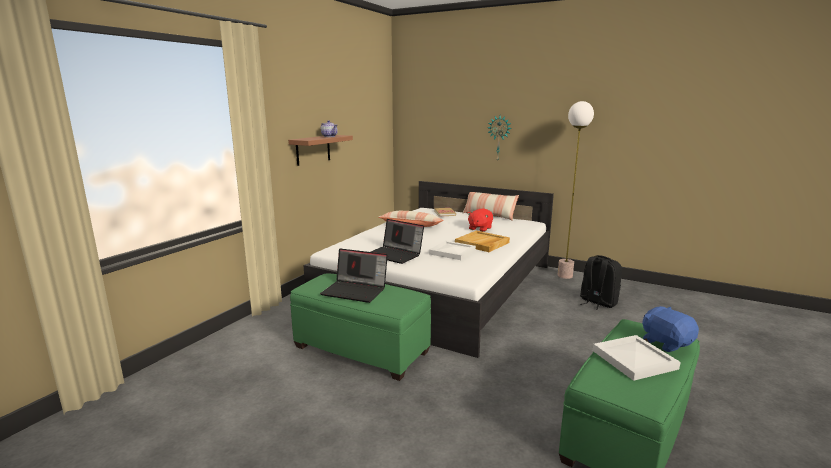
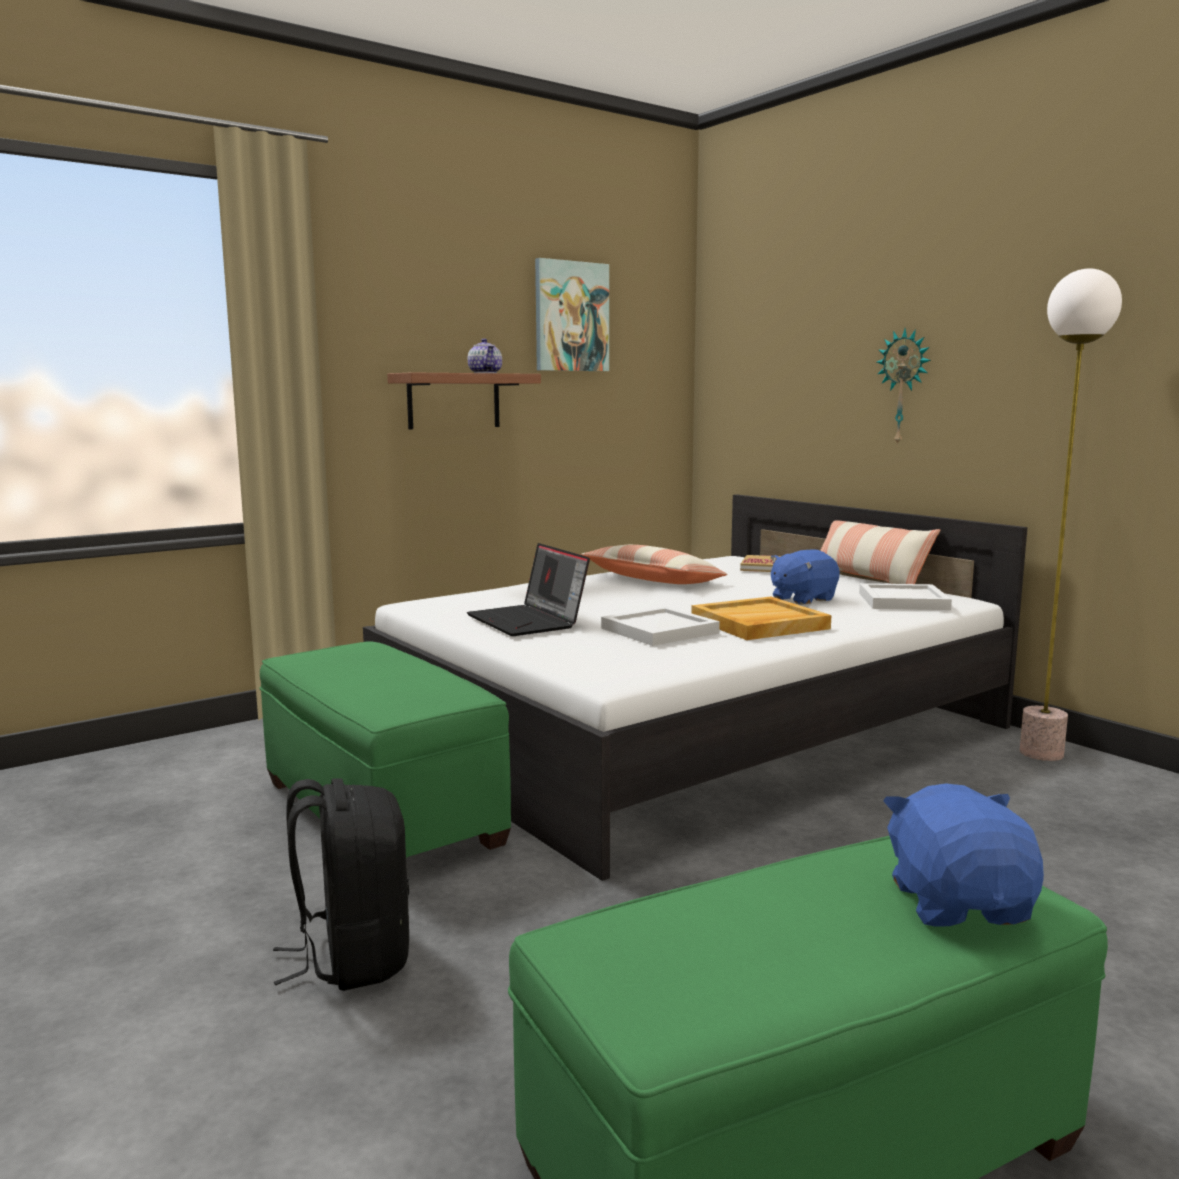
camera: 25 degrees right, 5 degrees down
laptop [320,249,388,303] -> none
red plush toy [467,208,493,232] -> blue plush toy [771,549,840,605]
black backpack [580,255,622,310] -> black backpack moved to [273,778,409,991]
white tray [593,335,681,381] -> white tray moved to [859,583,952,610]
none -> picture [535,258,609,371]

